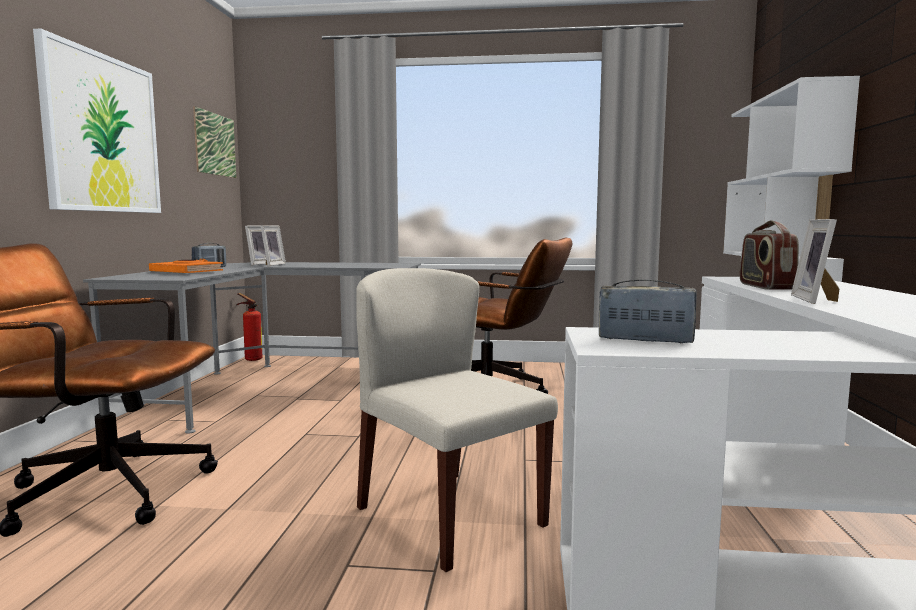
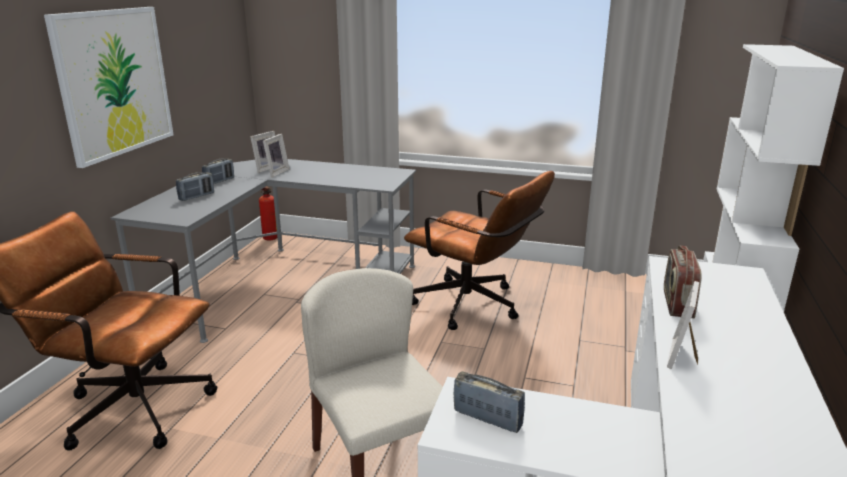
camera: 10 degrees right, 15 degrees up
orange book [149,259,223,273] -> radio [176,172,214,201]
picture [193,106,236,178] -> none

